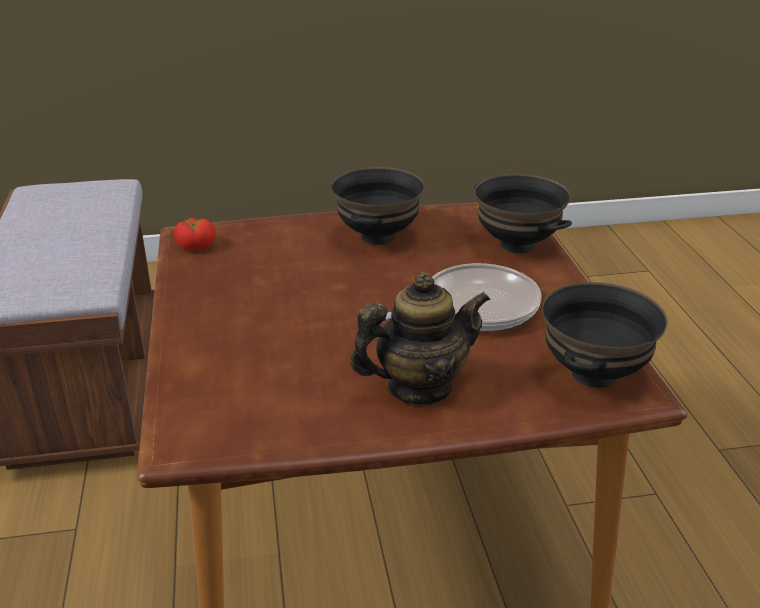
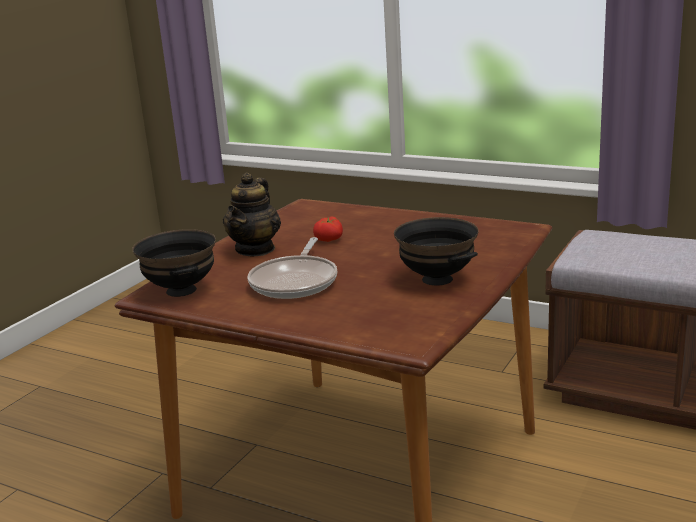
camera: 130 degrees right, 10 degrees down
tomato [174,218,216,250] -> tomato moved to [313,217,343,242]
black bowl [474,174,572,254] -> none

